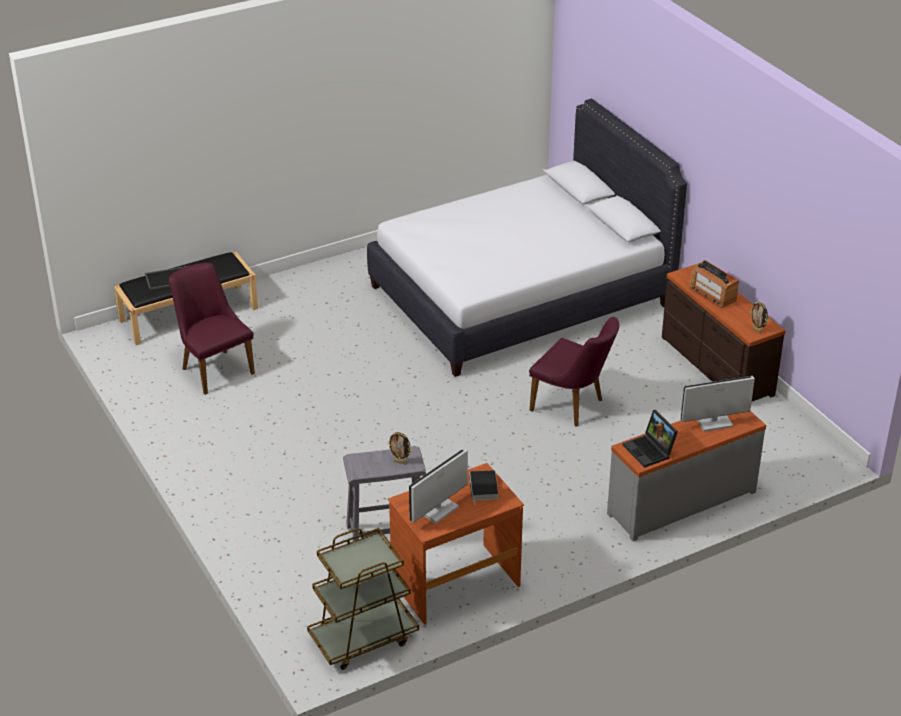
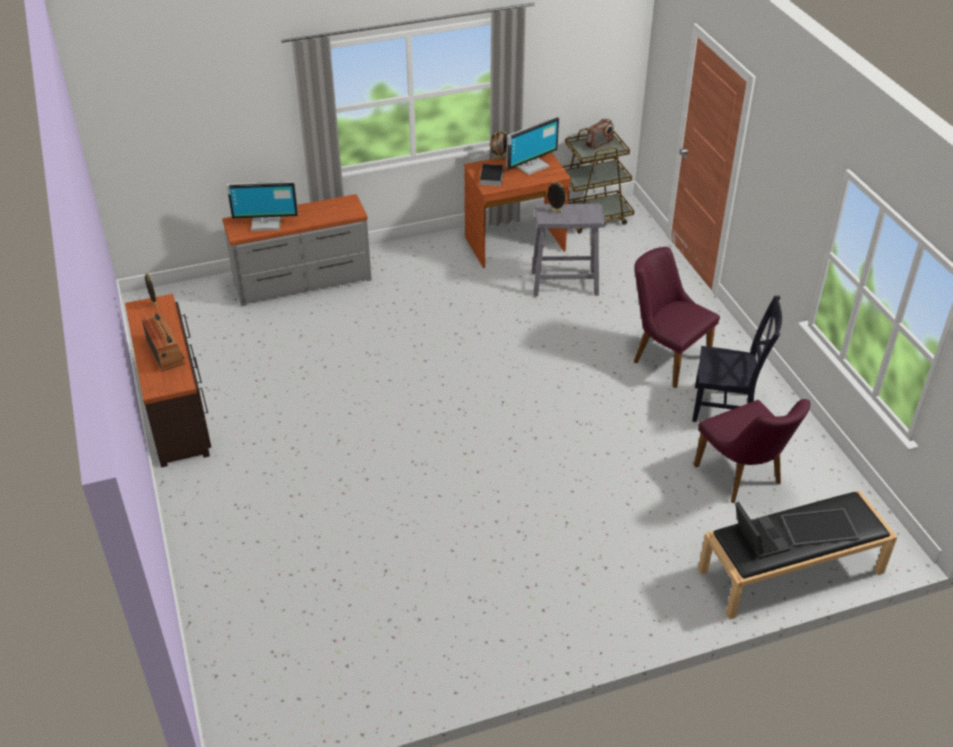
camera: 170 degrees left, 5 degrees up
white bed [367,99,687,377] -> none
purple chair [529,317,619,427] -> purple chair moved to [634,247,720,388]
laptop [623,410,678,468] -> laptop moved to [735,502,790,559]
none -> picture frame [489,130,507,160]
none -> radio [585,119,614,150]
none -> black chair [692,296,782,422]

